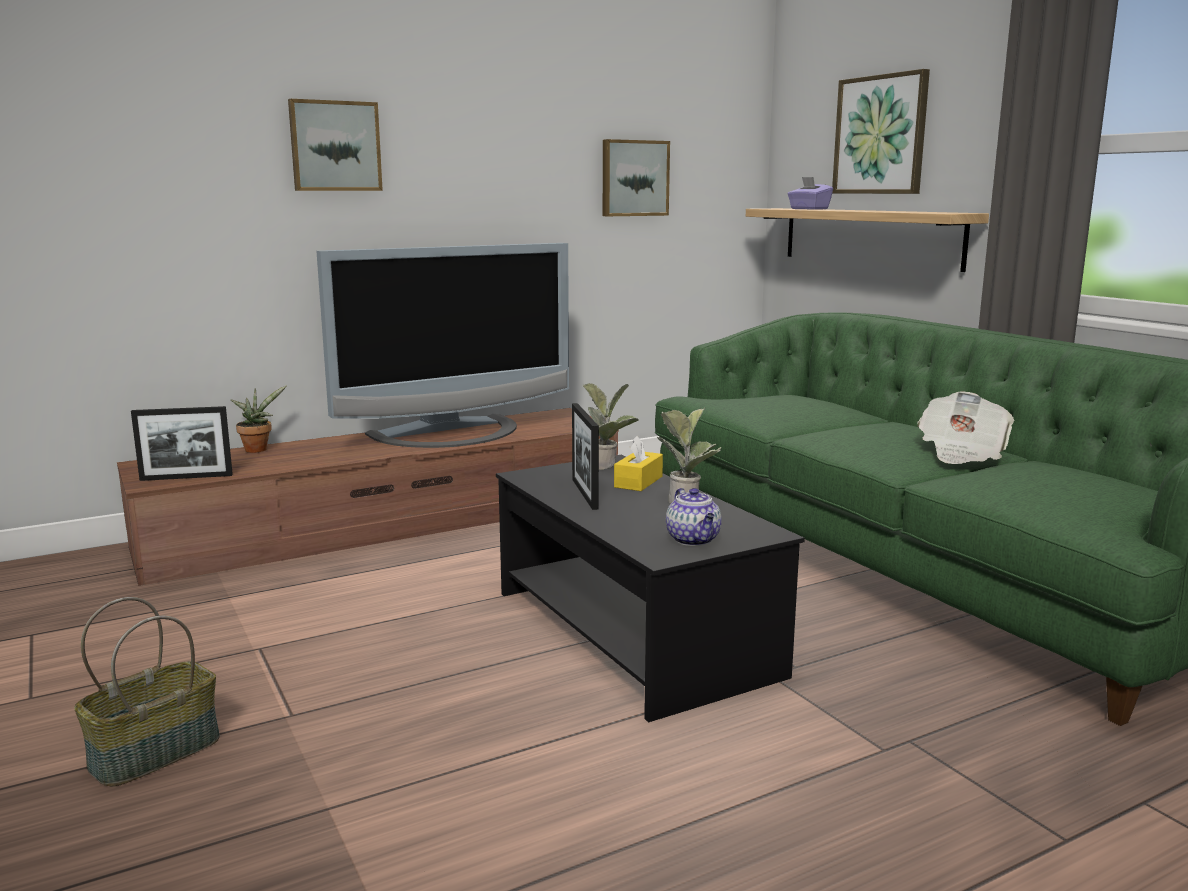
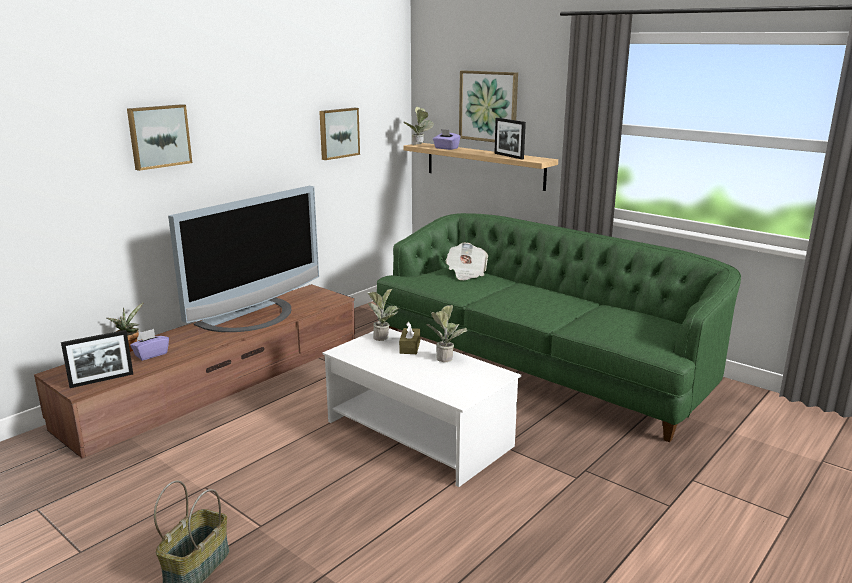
camera: 20 degrees left, 5 degrees up
black coffee table [496,455,805,722] -> white coffee table [322,328,521,487]
picture frame [572,403,599,510] -> picture frame moved to [494,118,526,160]
yellow tissue box [614,436,663,491] -> brown tissue box [399,322,420,354]
teapot [666,488,722,546] -> none
newspaper [917,391,1014,464] -> newspaper moved to [446,243,488,280]
none -> purple tissue box [130,329,169,361]
none -> potted plant [403,107,434,145]

